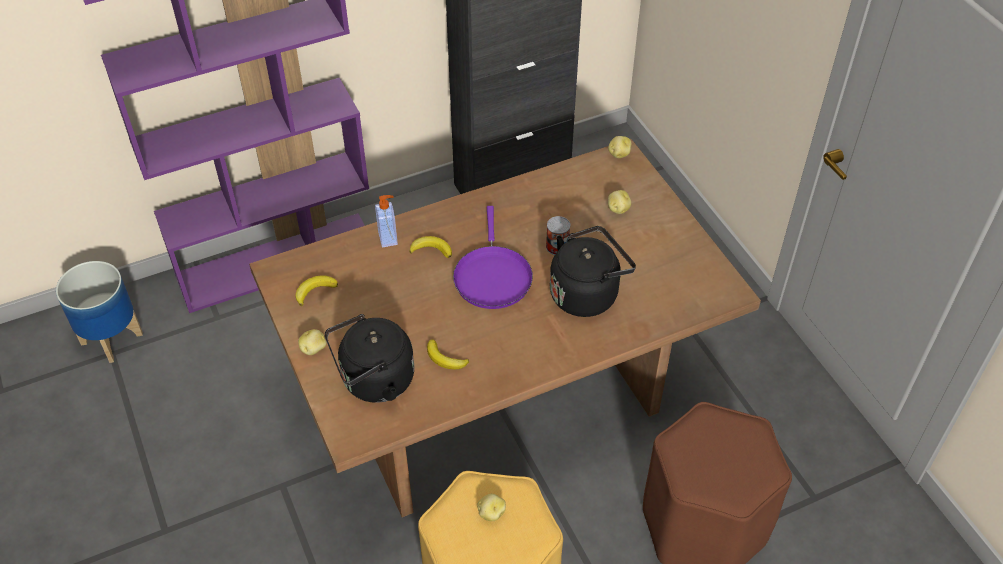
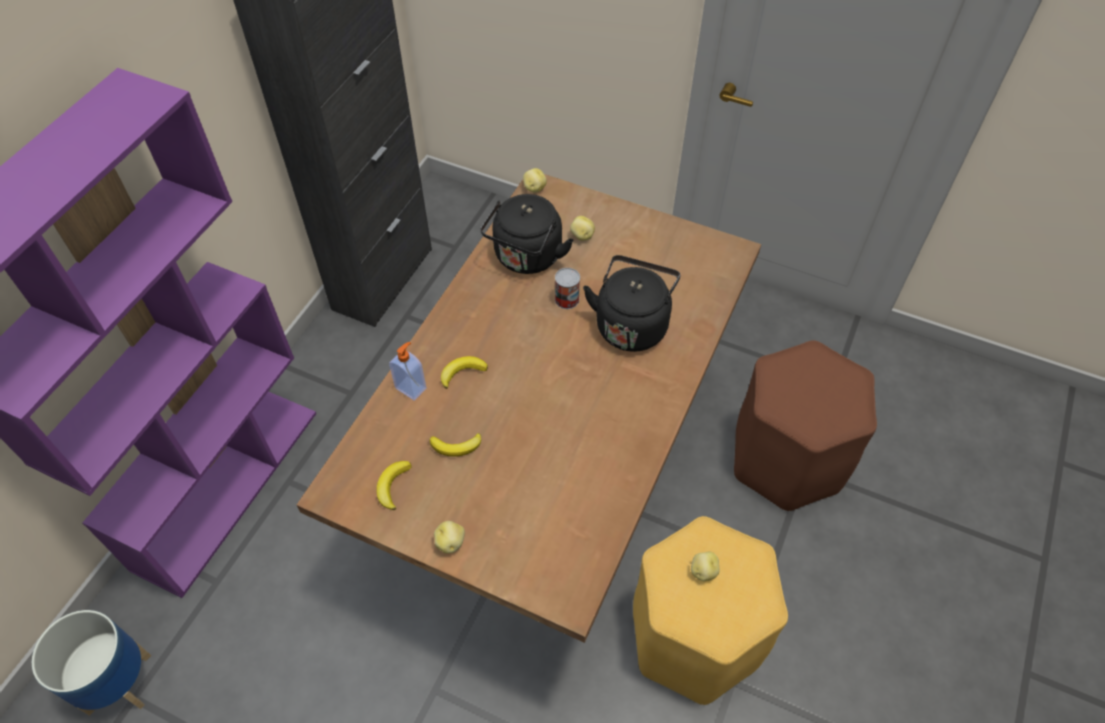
camera: 40 degrees left, 5 degrees up
black kettle [325,314,414,403] -> black kettle moved to [480,194,573,274]
banana [427,339,469,369] -> banana moved to [430,433,481,457]
purple frying pan [453,206,533,309] -> none

